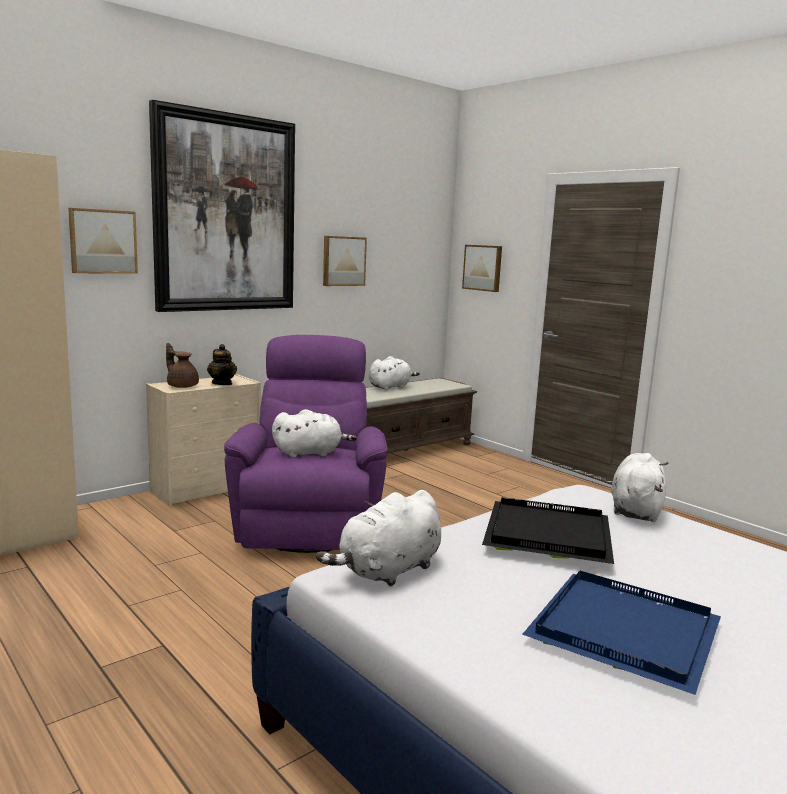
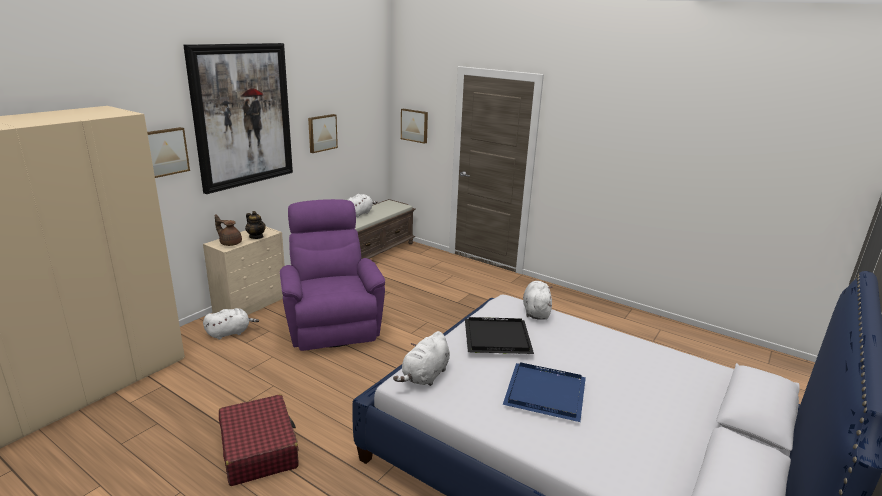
camera: 15 degrees left, 10 degrees up
white plush toy [272,409,357,457] -> white plush toy moved to [203,308,259,340]
none -> red suitcase [219,394,299,486]

